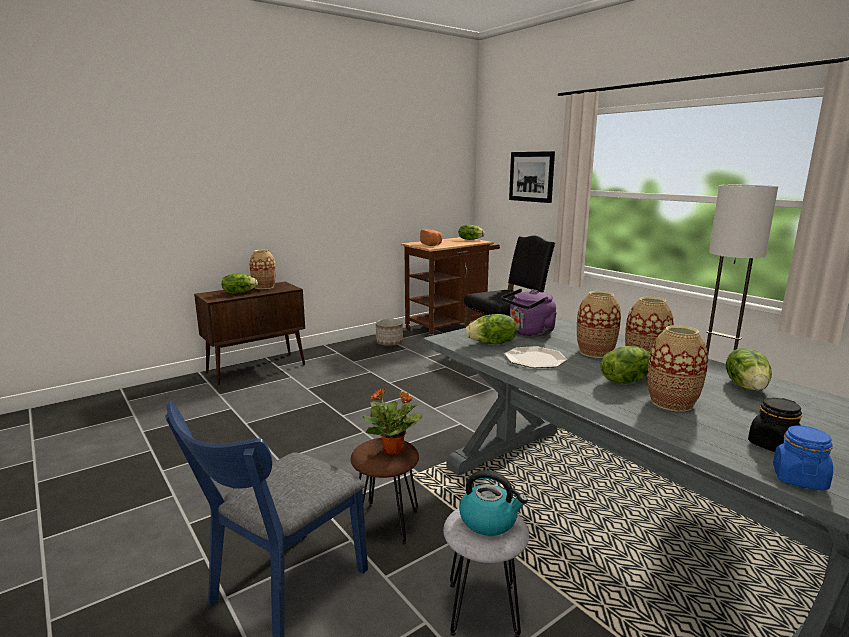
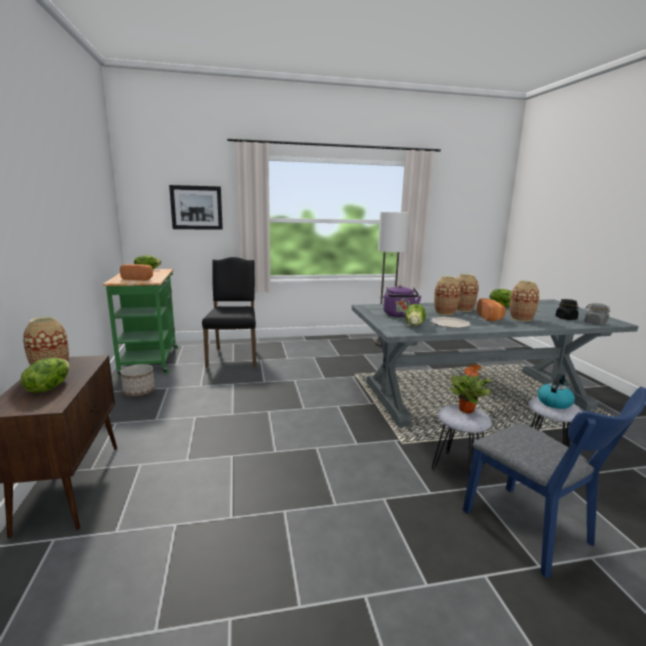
camera: 65 degrees left, 0 degrees up
brown stool [351,438,419,545] -> grey stool [432,404,492,473]
brown cart [401,237,500,336] -> green cart [103,269,178,376]
lettuce [600,346,650,384] -> bread [477,298,506,321]
blue jar [773,425,833,491] -> grey jar [585,303,610,325]

